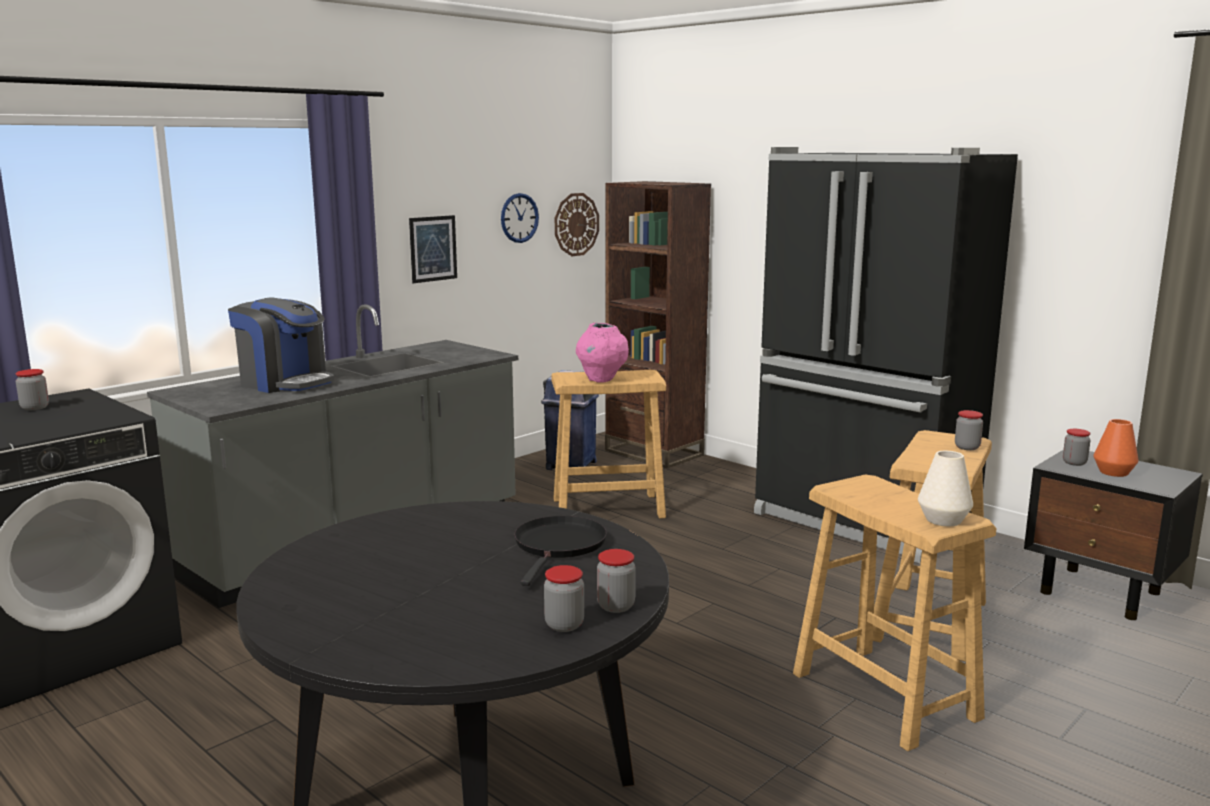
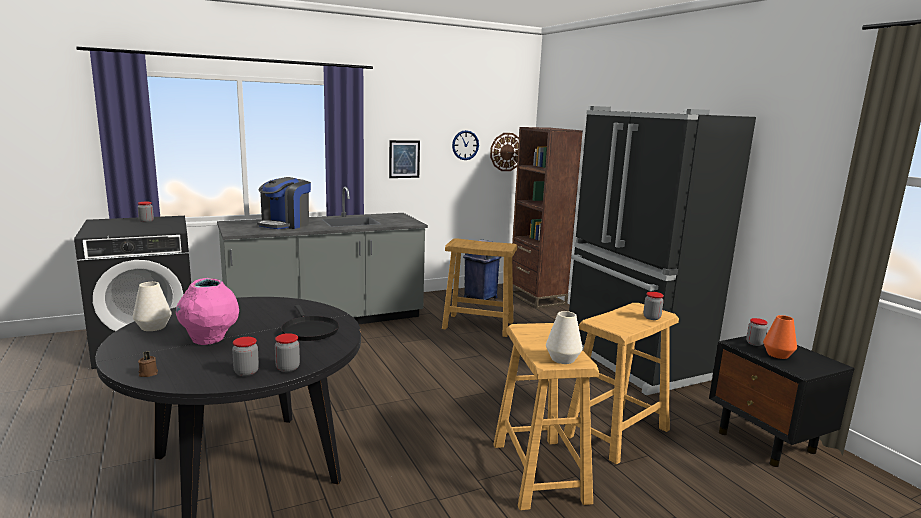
camera: 20 degrees right, 0 degrees up
coffee machine [228,297,334,393] -> coffee machine turned 60 degrees clockwise [257,177,311,229]
black frying pan [514,516,607,586] -> black frying pan turned 120 degrees clockwise [281,304,339,341]
pink vase [576,323,629,382] -> pink vase moved to [176,278,239,345]
none -> white vase [133,282,172,331]
none -> brown candle [138,352,158,377]

